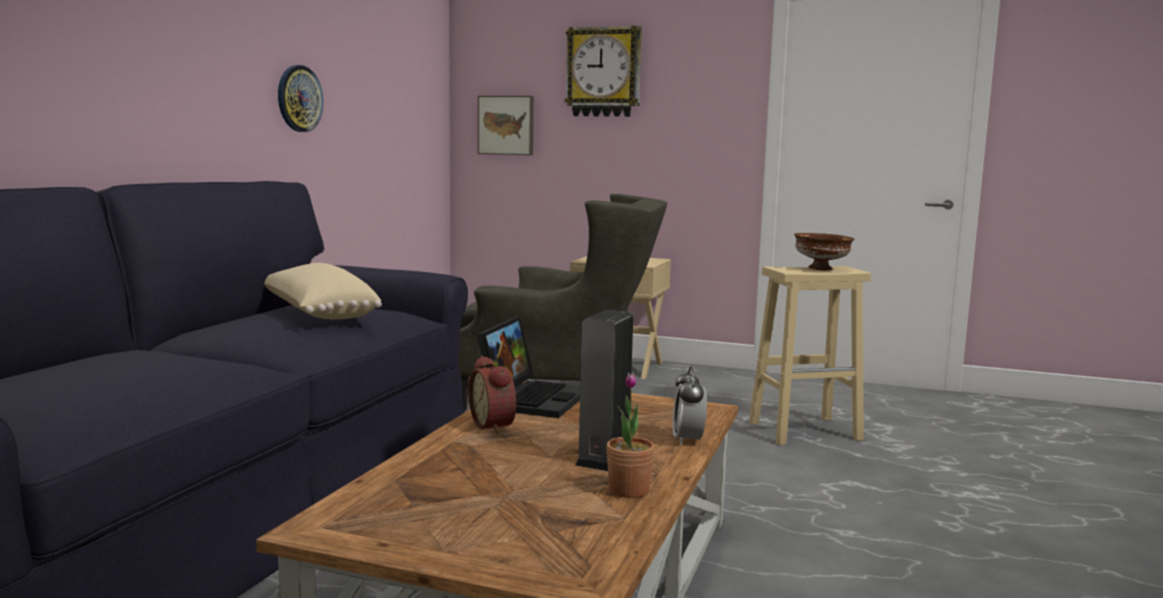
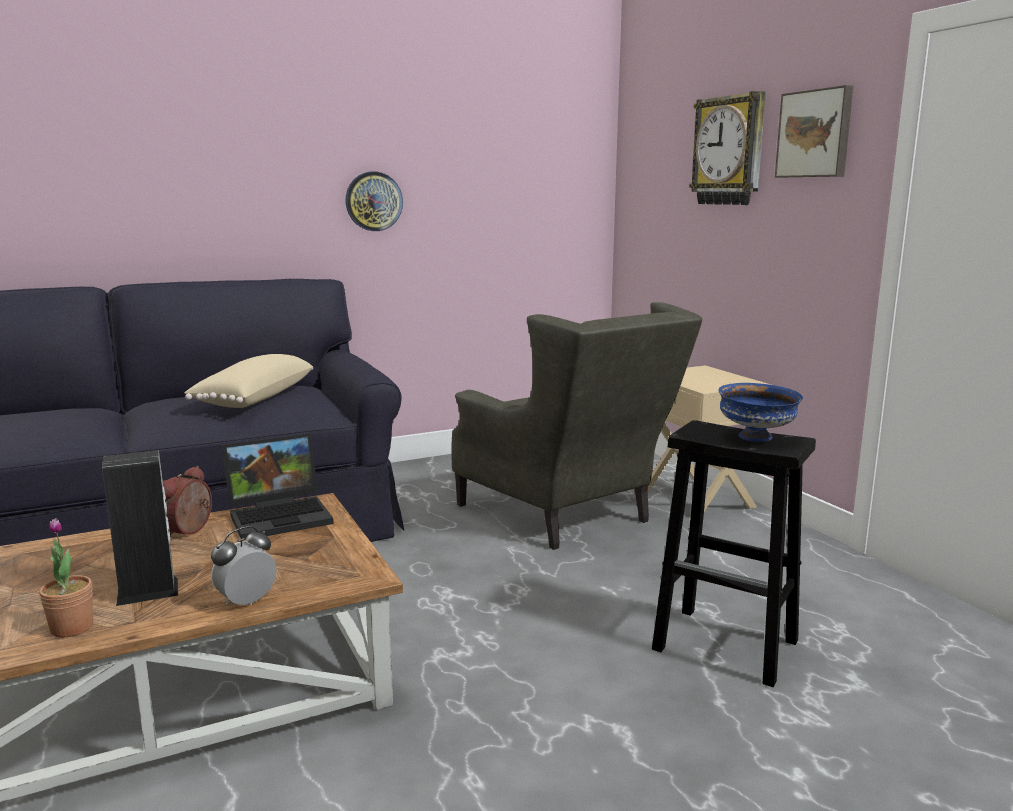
camera: 45 degrees right, 5 degrees up
picture [478,96,534,155] -> picture moved to [775,85,853,177]
beige stool [749,266,871,445] -> black stool [652,420,816,687]
brown bowl [794,233,854,270] -> blue bowl [718,383,803,442]

